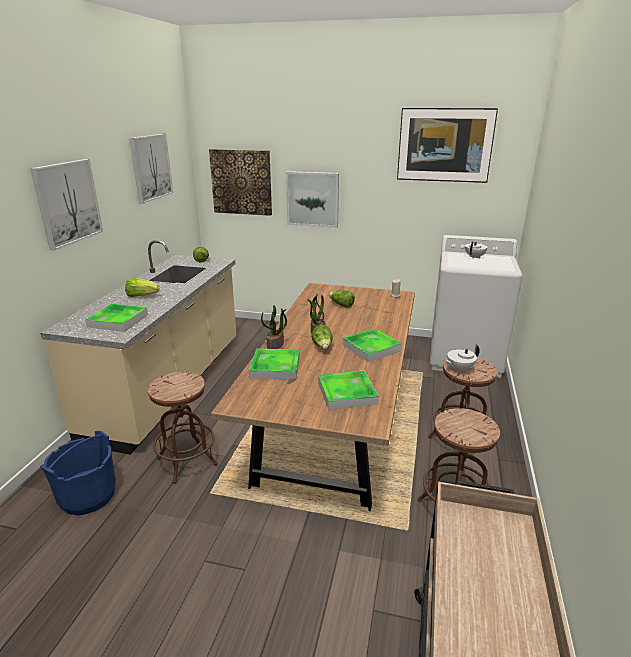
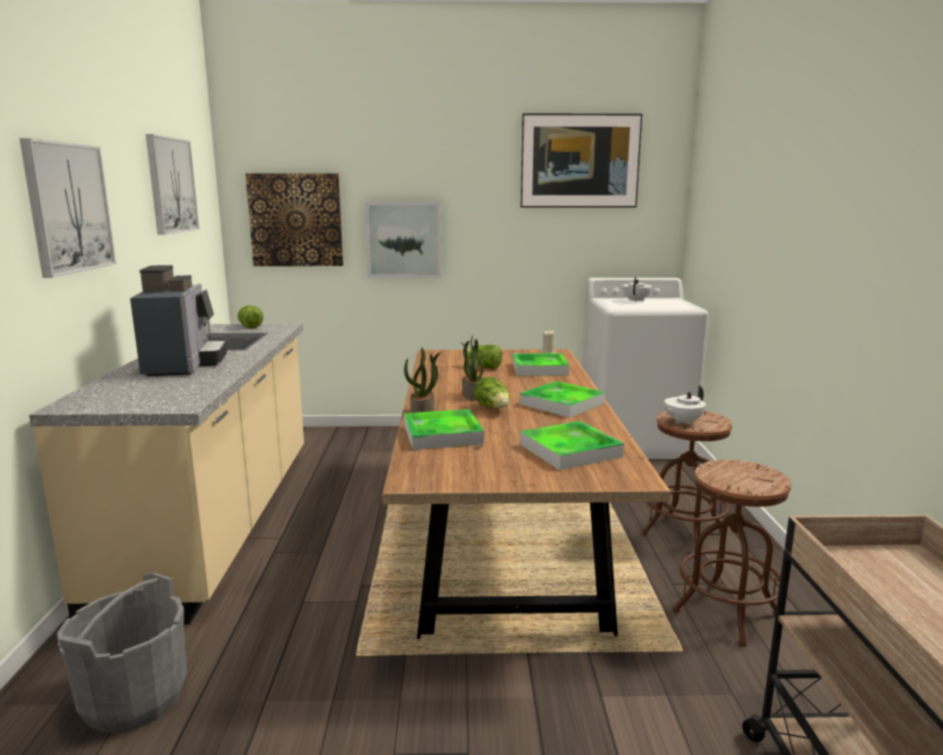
camera: 15 degrees left, 10 degrees down
blue bucket [40,431,116,515] -> grey bucket [57,573,187,732]
tray [85,304,148,332] -> tray moved to [513,353,569,376]
lettuce [125,278,160,297] -> coffee machine [130,265,227,376]
brown stool [148,372,218,484] -> none

